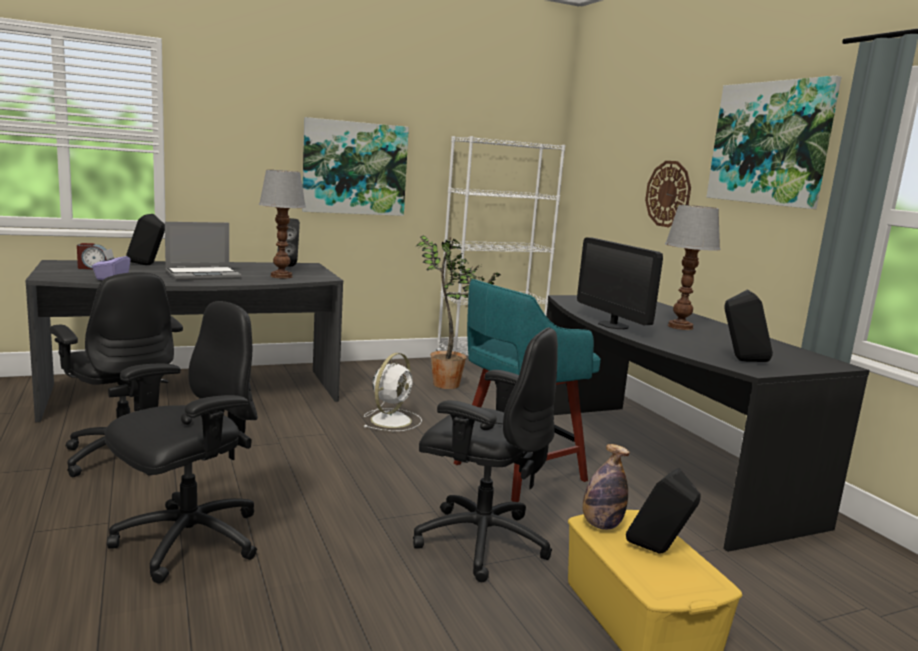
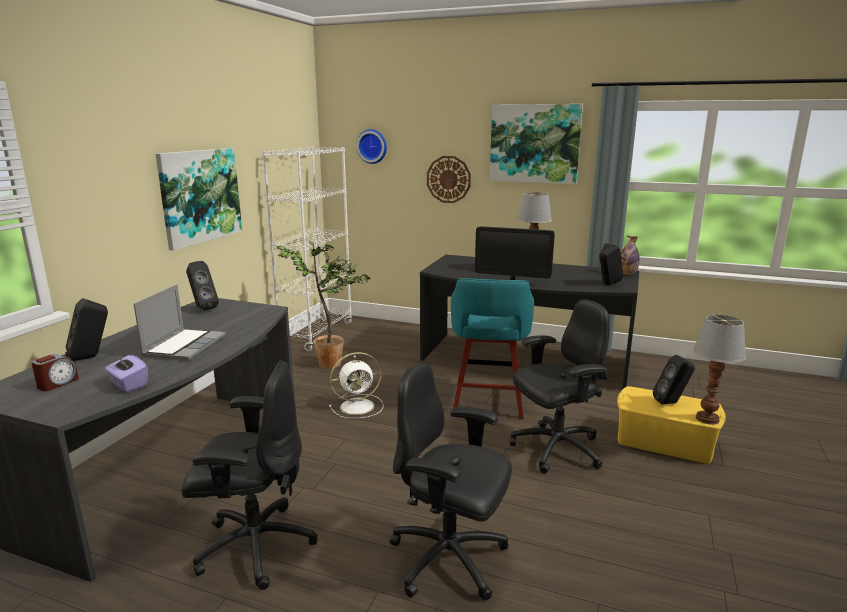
camera: 45 degrees left, 5 degrees up
black office chair [105,301,258,583] -> black office chair turned 60 degrees counterclockwise [390,363,512,600]
table lamp [259,170,306,278] -> table lamp moved to [693,315,746,425]
white fan [364,353,422,431] -> white fan turned 90 degrees clockwise [329,352,384,419]
bottle [583,444,630,530] -> bottle moved to [621,236,640,275]
none -> wall clock [356,129,387,164]

